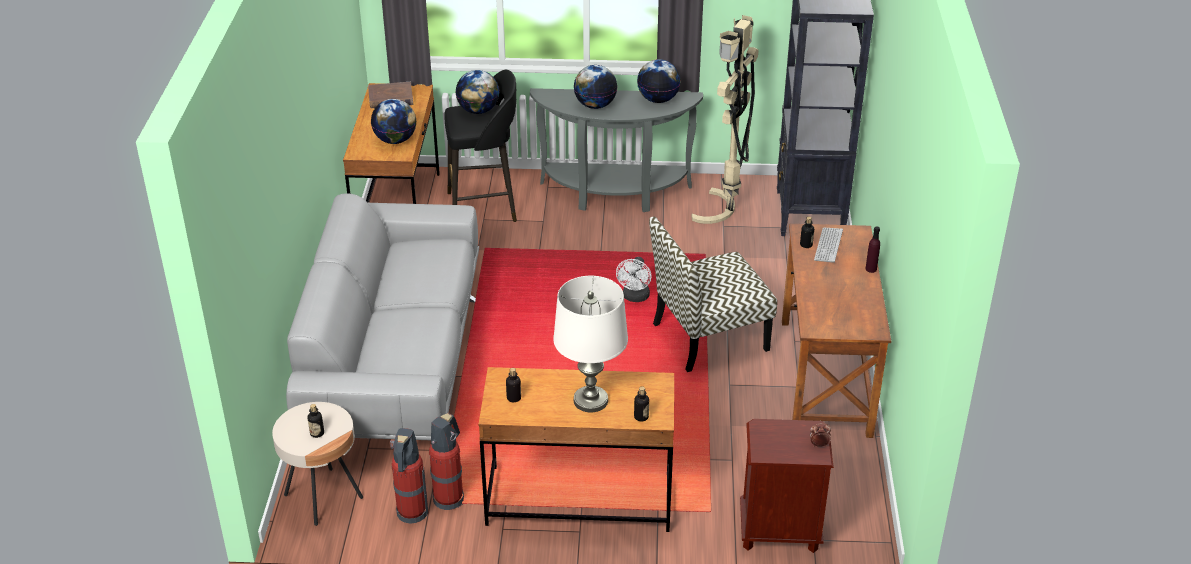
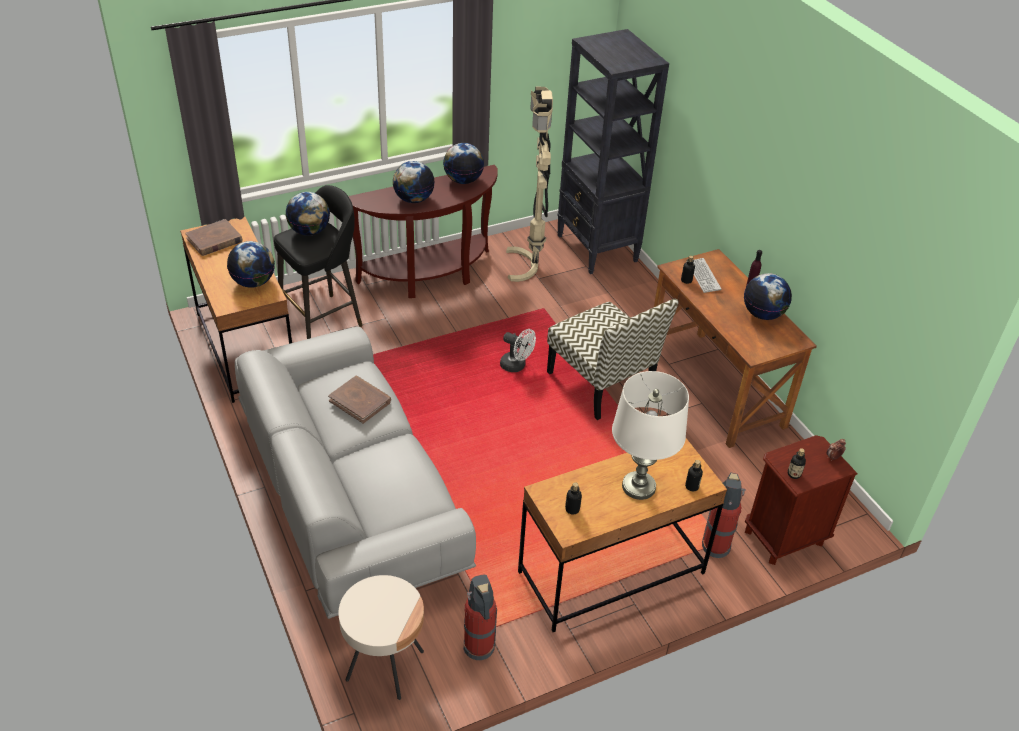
camera: 30 degrees left, 5 degrees up
bottle [308,404,324,438] -> bottle moved to [788,448,806,479]
fire extinguisher [429,413,464,510] -> fire extinguisher moved to [702,472,746,558]
grey console table [530,88,703,212] -> brown console table [348,165,498,298]
white fan [616,257,651,302] -> white fan turned 45 degrees counterclockwise [500,329,536,372]
chair [649,216,777,372] -> chair turned 75 degrees counterclockwise [547,299,679,420]
none -> brown book [328,376,391,424]
none -> globe [744,273,792,320]

